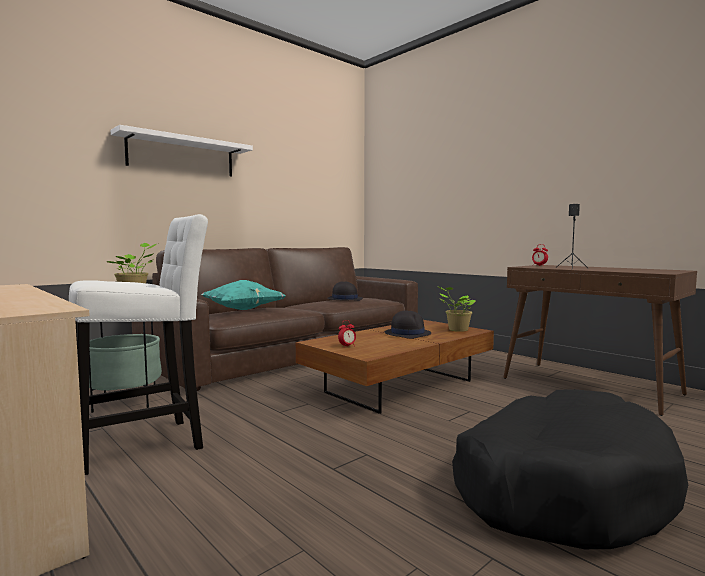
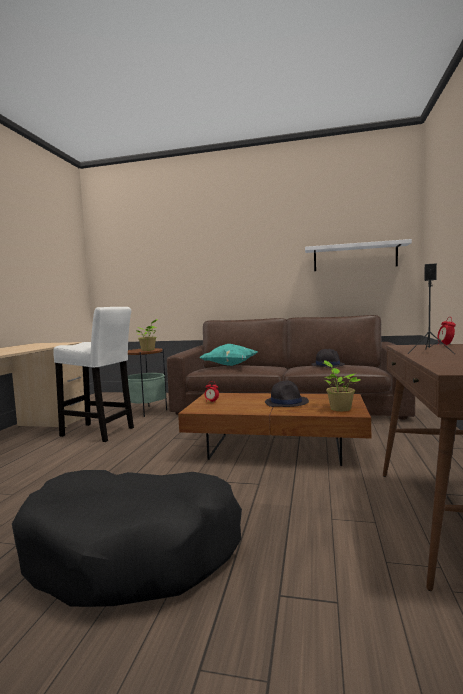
camera: 55 degrees right, 0 degrees up
white shelf [111,125,253,177] -> white shelf moved to [305,239,412,271]

